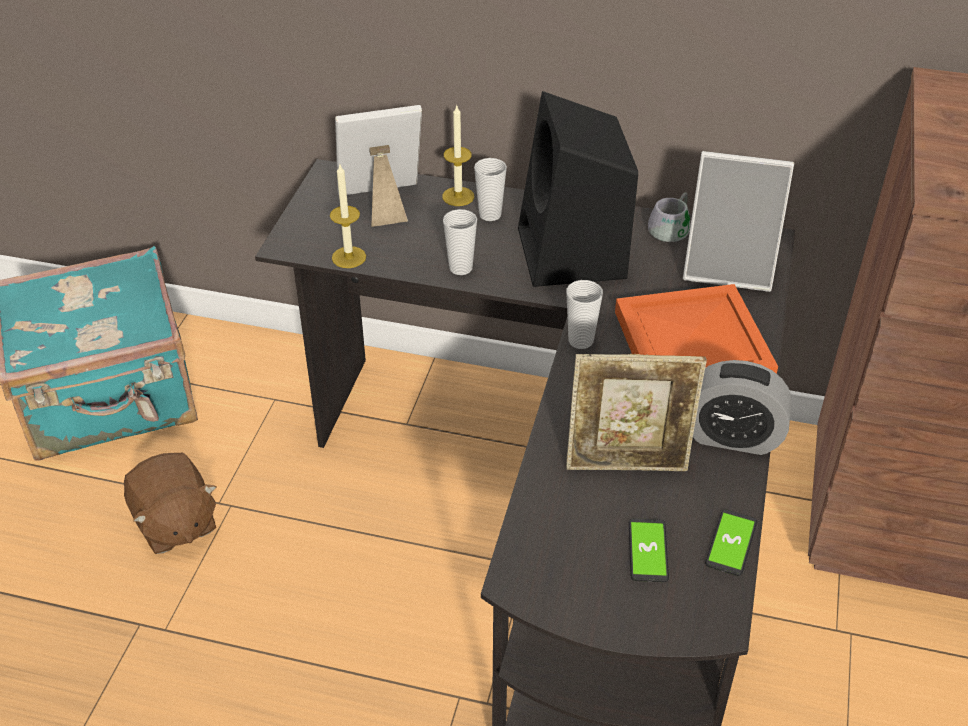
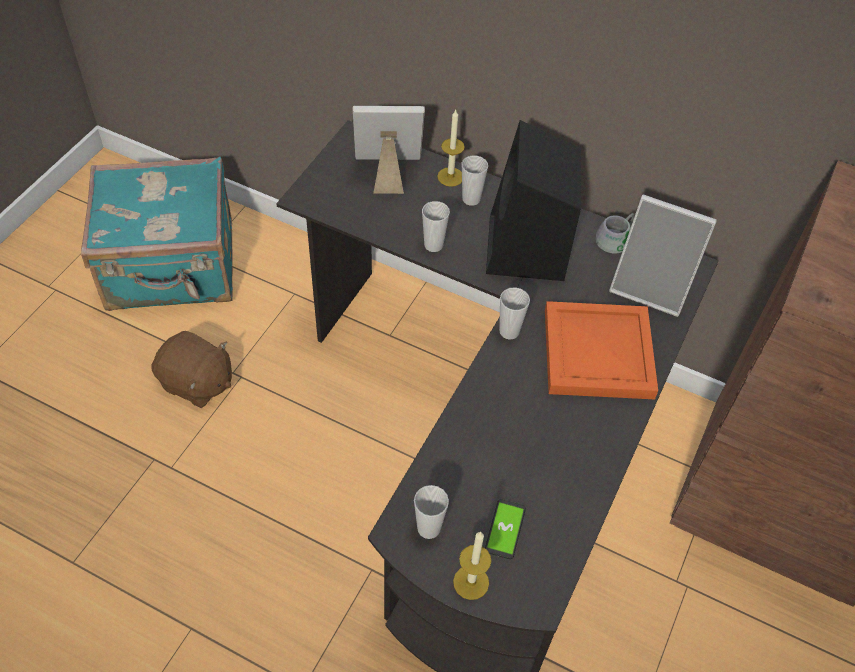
camera: 10 degrees right, 10 degrees up
brown plush toy [124,453,216,554] -> brown plush toy turned 45 degrees counterclockwise [151,331,232,408]
candle [330,165,366,268] -> candle moved to [453,531,491,600]
picture frame [566,354,707,471] -> none
alarm clock [693,360,792,455] -> none
phone [705,510,757,576] -> none
none -> cup [414,485,449,539]

